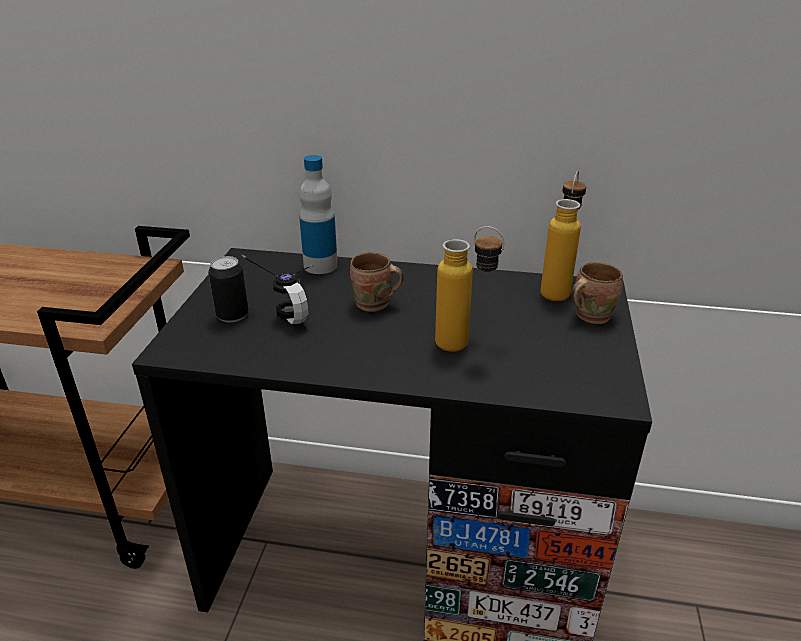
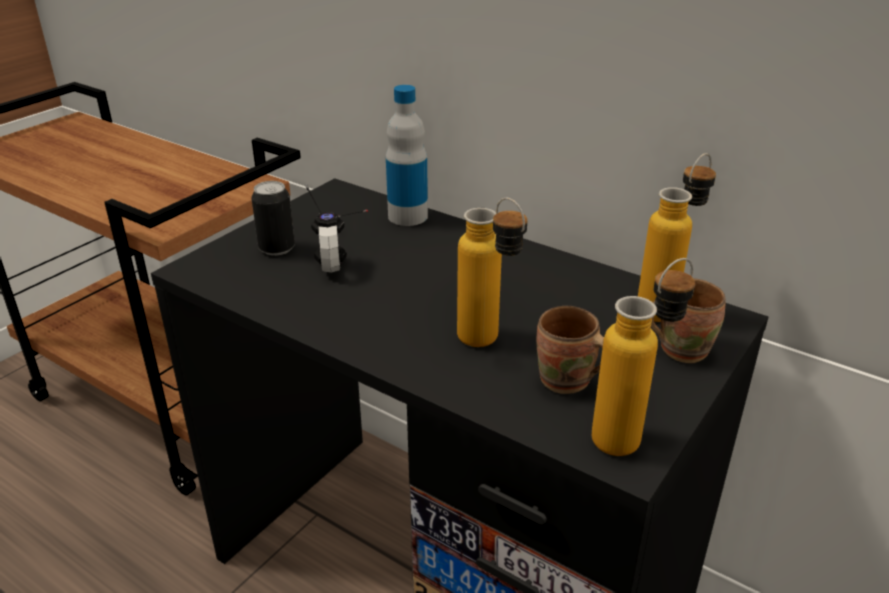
camera: 25 degrees right, 0 degrees up
brown mug [350,252,403,312] -> brown mug moved to [536,306,604,394]
none -> bottle [592,258,695,456]

